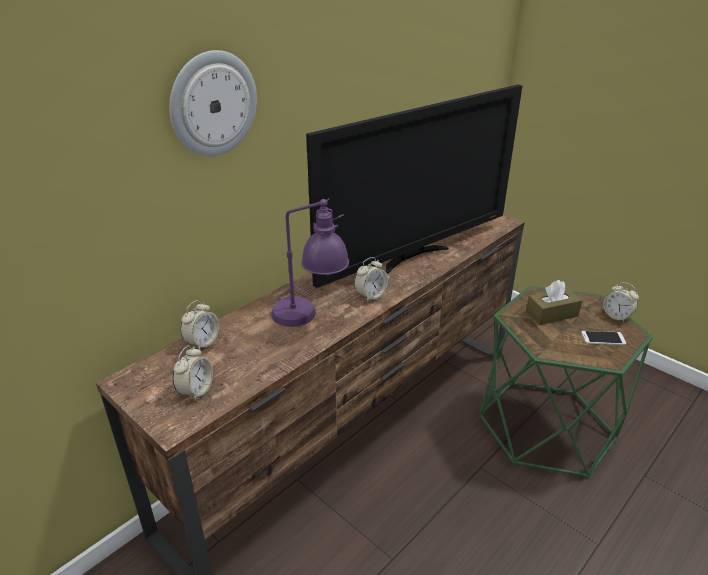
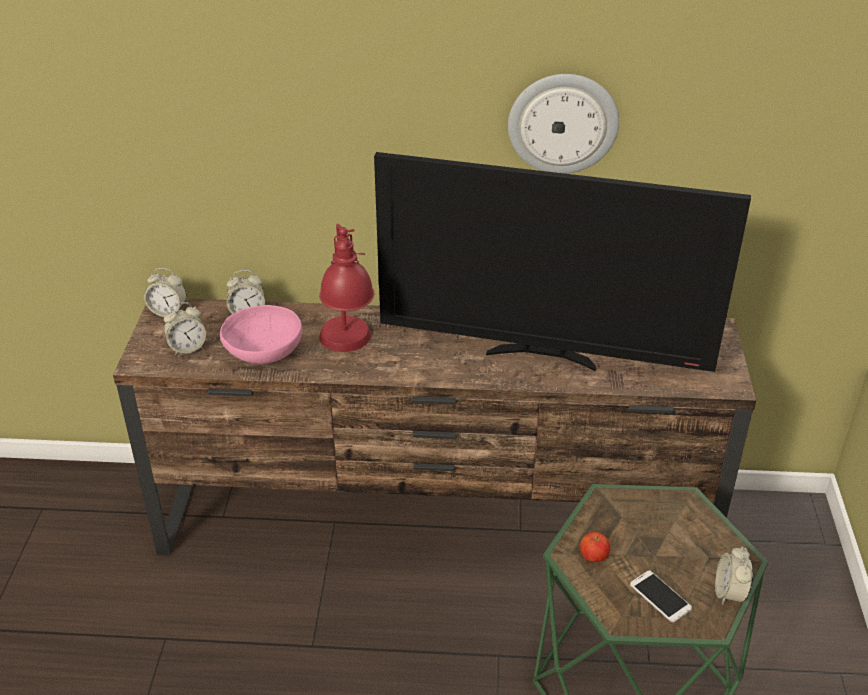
camera: 50 degrees right, 5 degrees up
wall clock [169,50,257,157] -> wall clock moved to [508,74,619,174]
purple table lamp [271,198,349,327] -> red table lamp [319,224,374,352]
alarm clock [354,257,388,302] -> alarm clock moved to [144,268,186,317]
brown tissue box [526,280,582,325] -> none
none -> pink bowl [220,305,302,364]
none -> apple [580,532,610,562]

